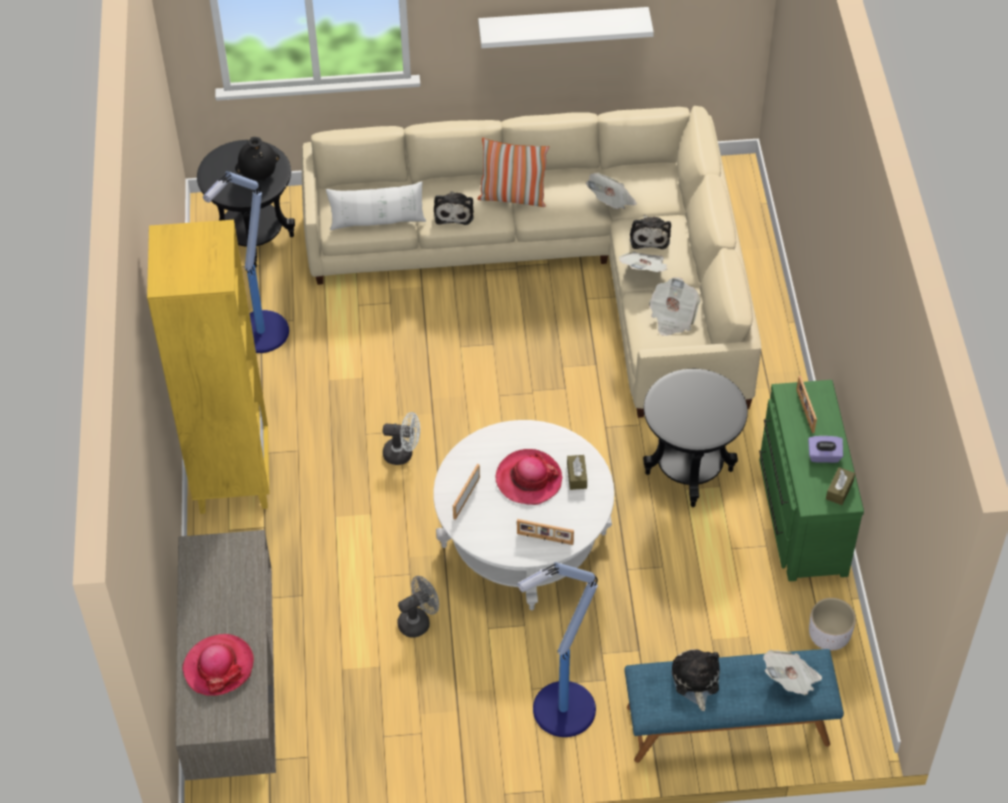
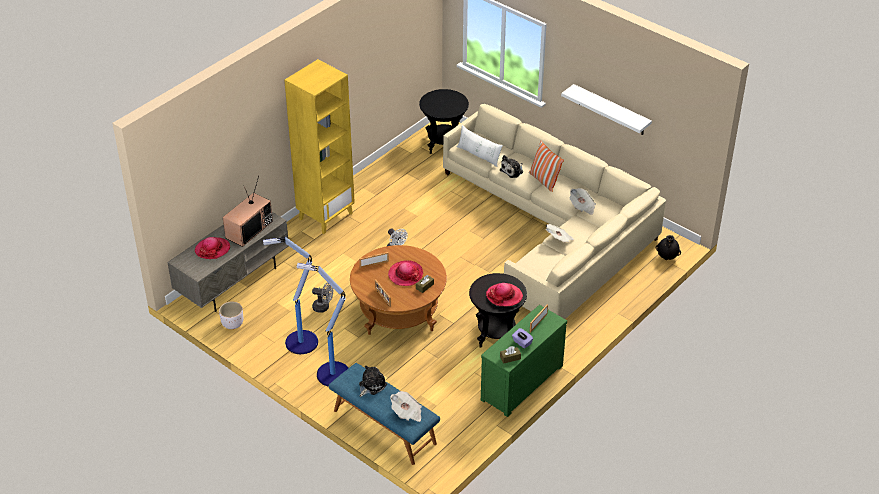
camera: 45 degrees right, 10 degrees down
floor lamp [203,171,289,353] -> floor lamp moved to [263,237,318,354]
black vase [235,137,279,181] -> black vase moved to [656,235,681,260]
white coffee table [433,420,614,610] -> brown coffee table [350,245,447,335]
plush toy [630,215,671,249] -> none
newspaper [649,277,700,336] -> none
white planter [809,598,856,651] -> white planter moved to [219,301,243,329]
none -> television [223,176,273,247]
none -> hat [486,283,523,306]

